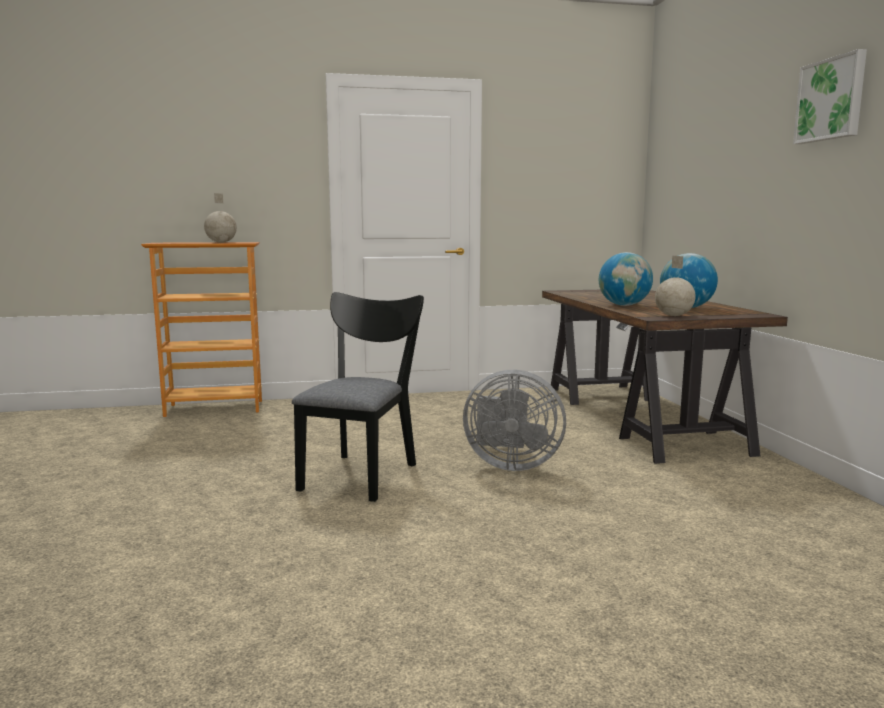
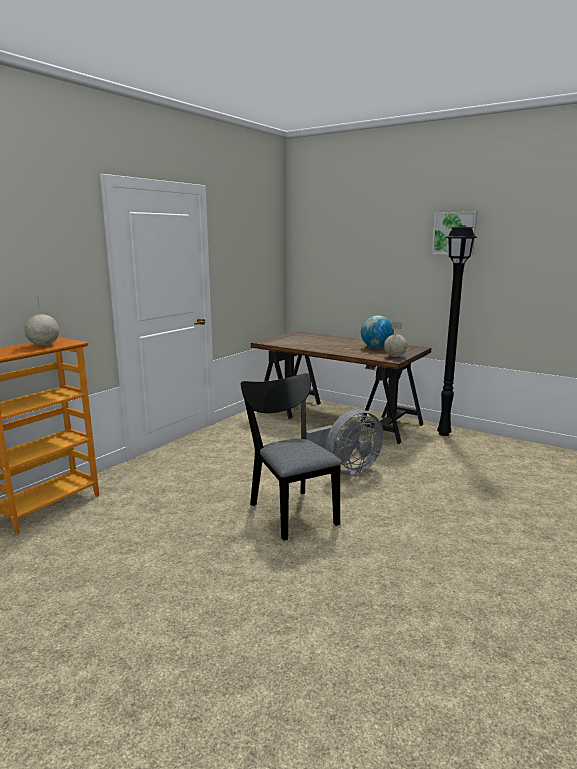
camera: 45 degrees left, 5 degrees up
globe [599,252,653,306] -> none
none -> black floor lamp [437,225,477,436]

